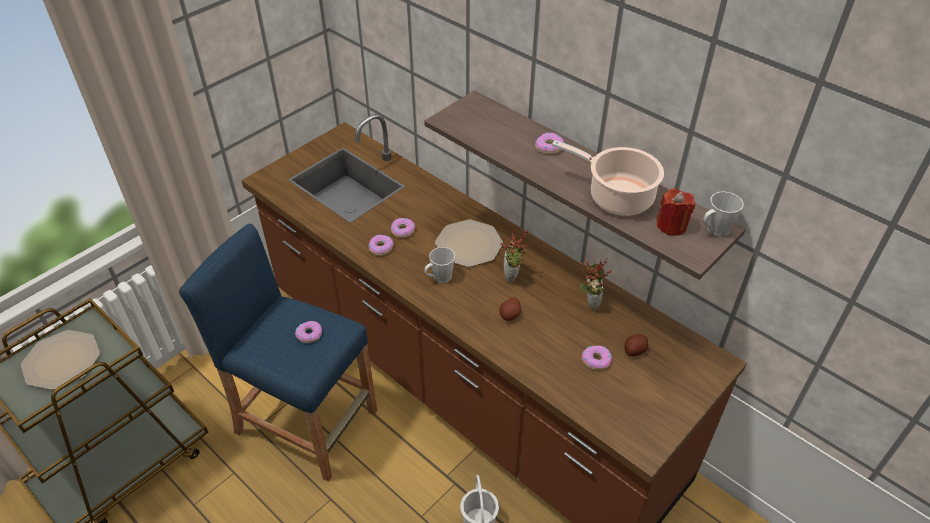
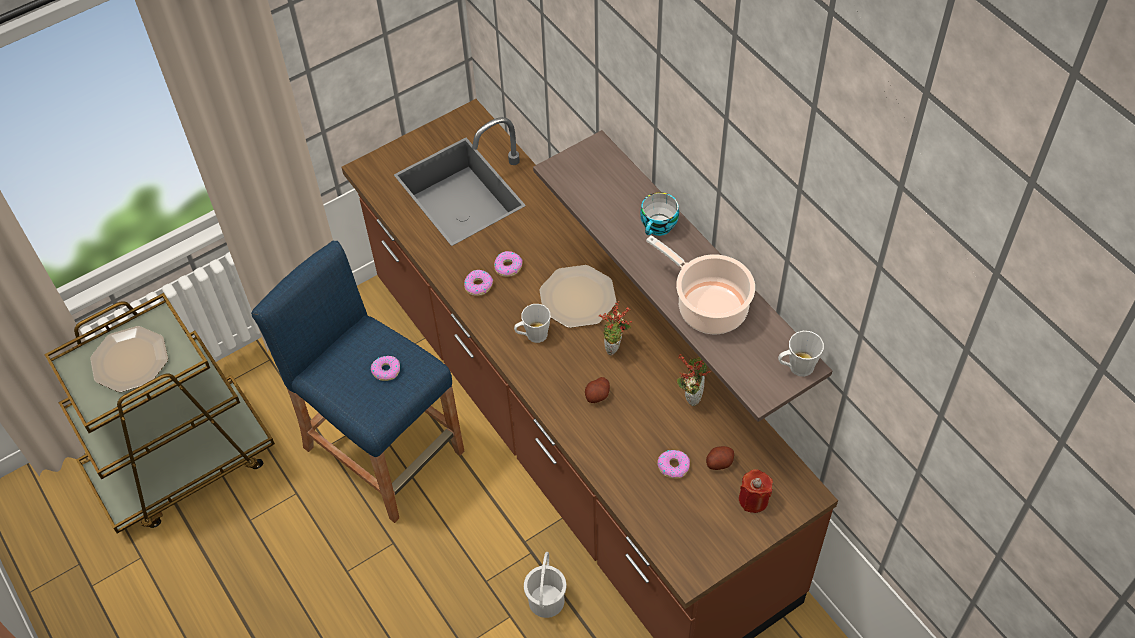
camera: 15 degrees right, 10 degrees up
donut [535,133,564,155] -> cup [640,192,679,236]
red candle [657,188,695,236] -> red candle moved to [739,469,773,513]

